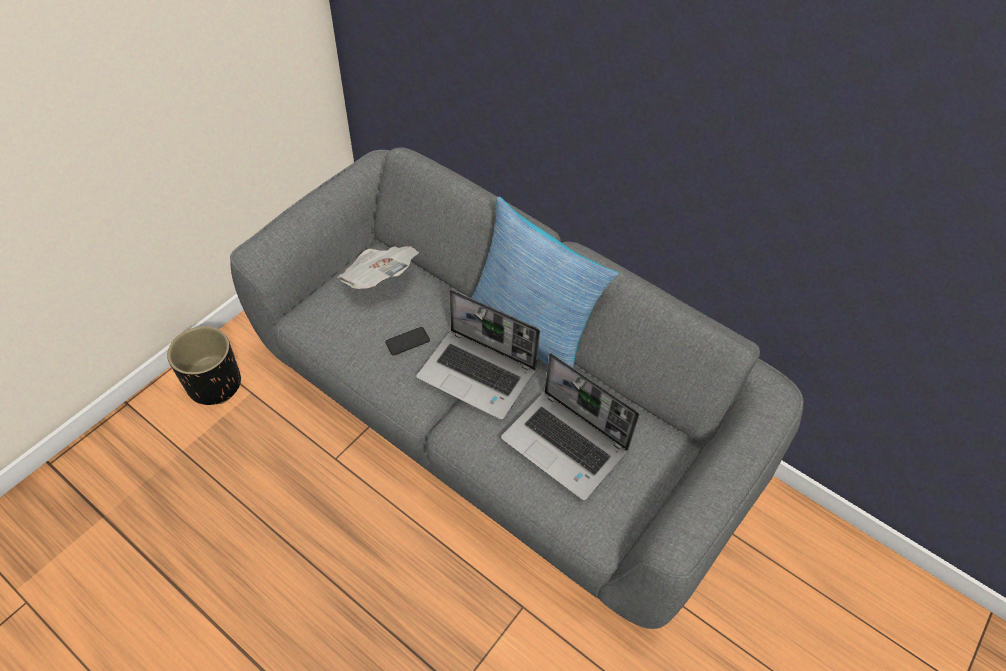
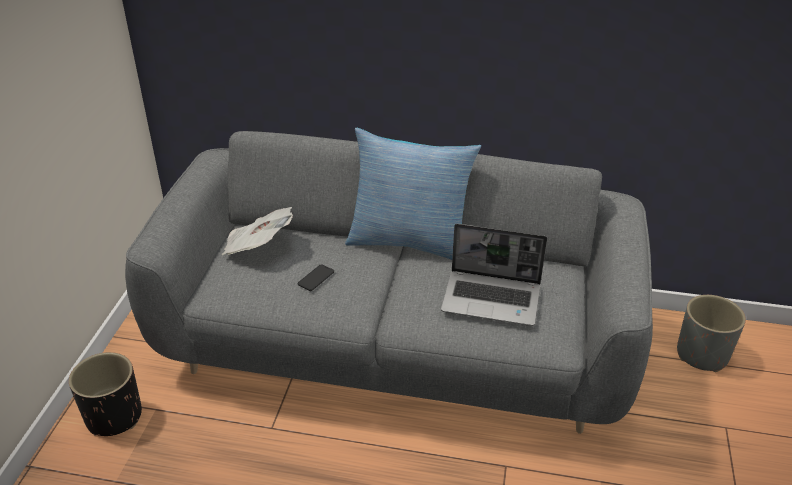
camera: 25 degrees left, 15 degrees down
laptop [416,289,540,420] -> none
none -> grey planter [677,295,746,372]

